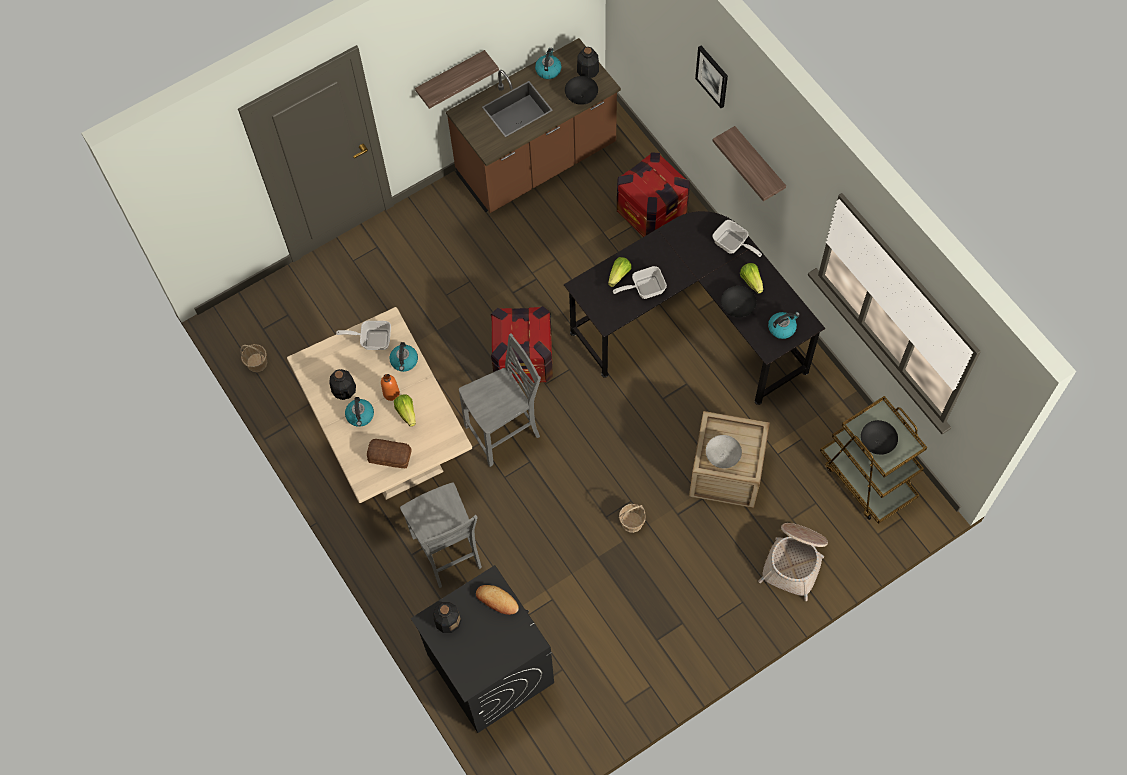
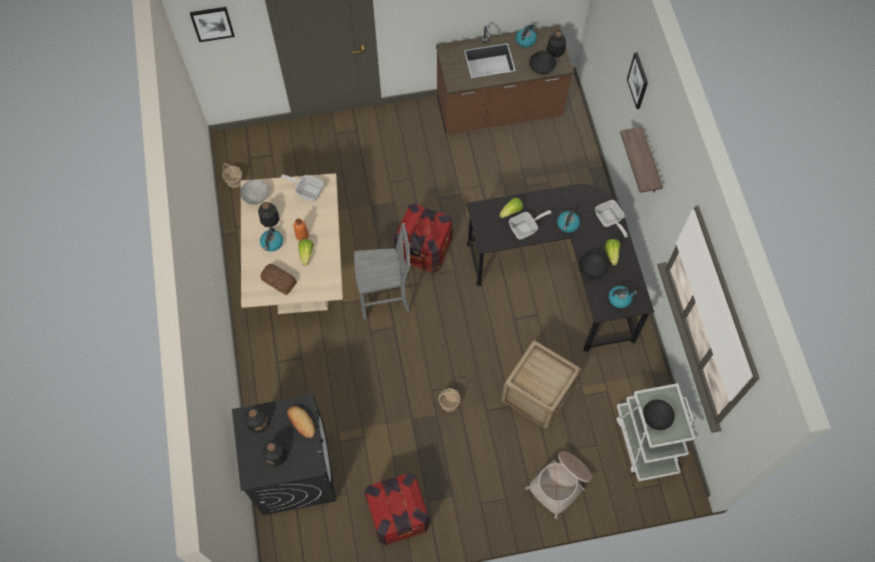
camera: 20 degrees right, 0 degrees up
kettle [389,342,418,372] -> kettle moved to [557,209,580,233]
grey chair [400,482,482,588] -> none
shelf [415,50,499,109] -> none
frying pan [613,266,667,299] -> frying pan turned 150 degrees clockwise [509,210,552,240]
crate [617,152,690,237] -> crate moved to [364,472,430,546]
grey bowl [706,435,742,468] -> grey bowl moved to [240,179,269,204]
brown cart [820,396,927,524] -> white cart [617,383,695,482]
none -> picture [190,7,235,42]
none -> bottle [262,440,287,467]

